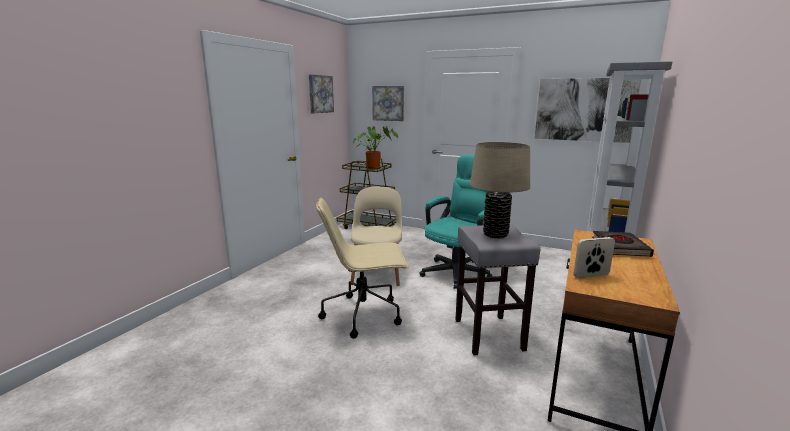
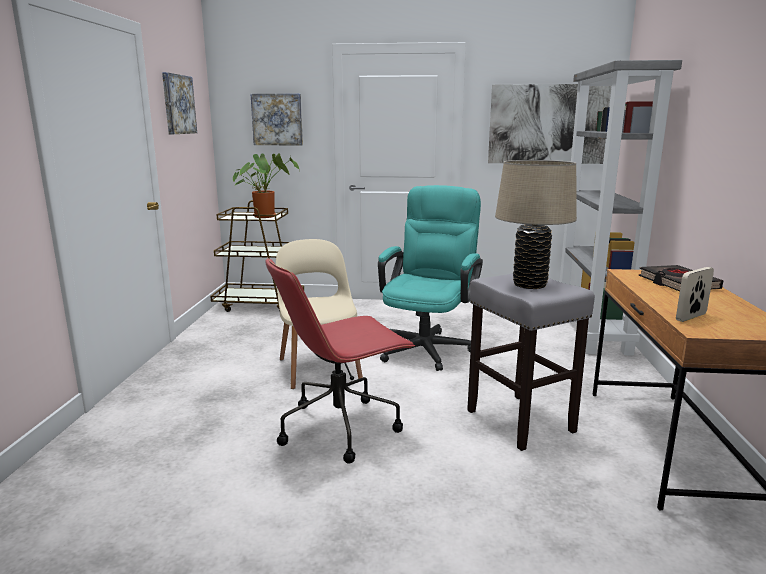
camera: 20 degrees left, 0 degrees up
beige office chair [316,198,409,339] -> red office chair [265,257,415,464]

